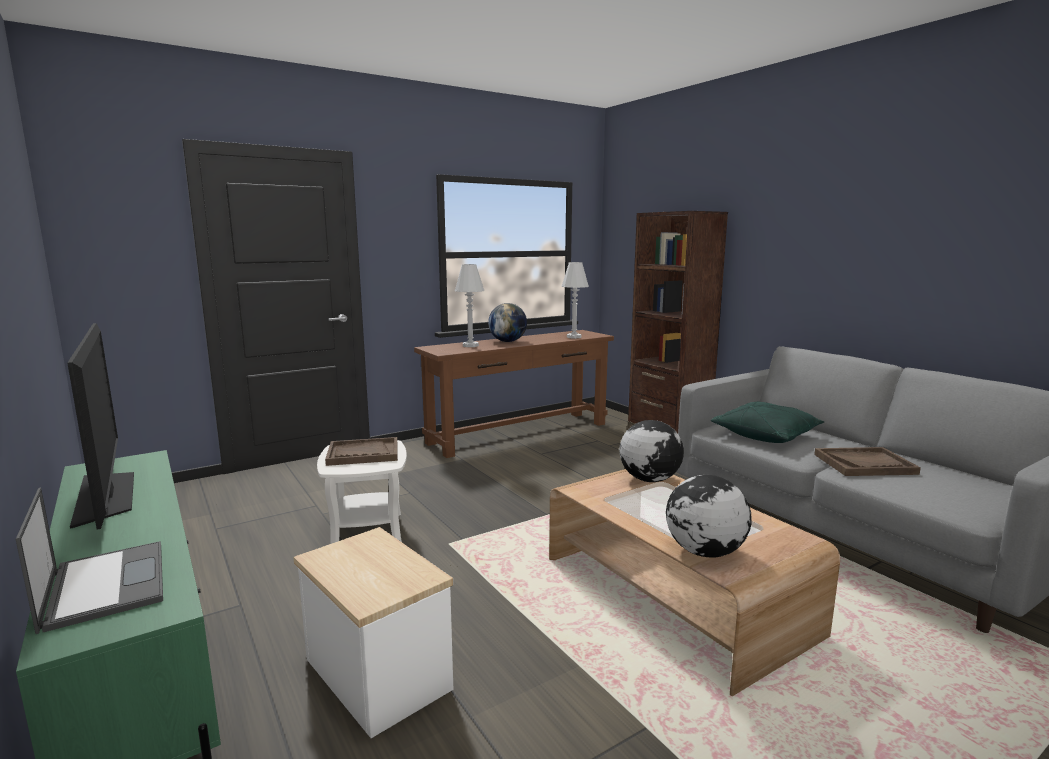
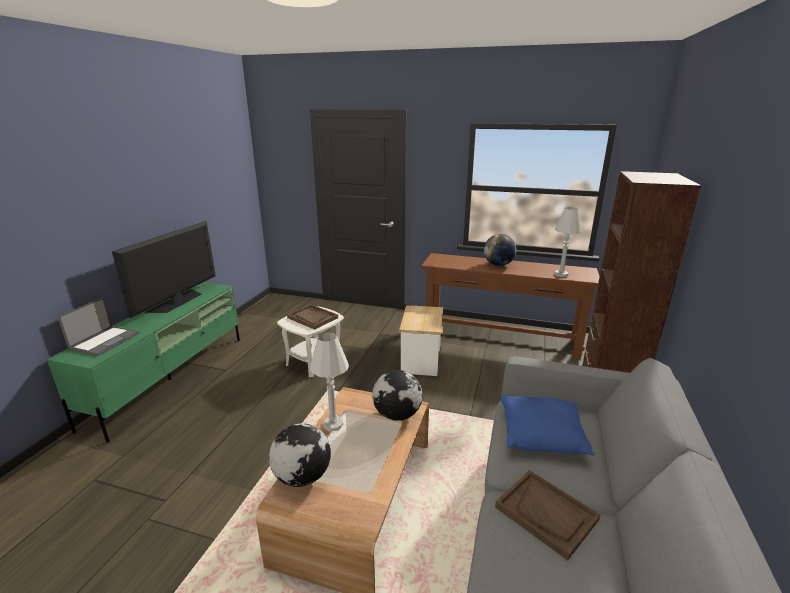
camera: 50 degrees right, 10 degrees up
side table [293,527,453,738] -> side table moved to [399,305,443,376]
white table lamp [454,264,484,347] -> white table lamp moved to [309,332,349,432]
green pillow [711,401,825,443] -> blue pillow [501,395,595,455]

